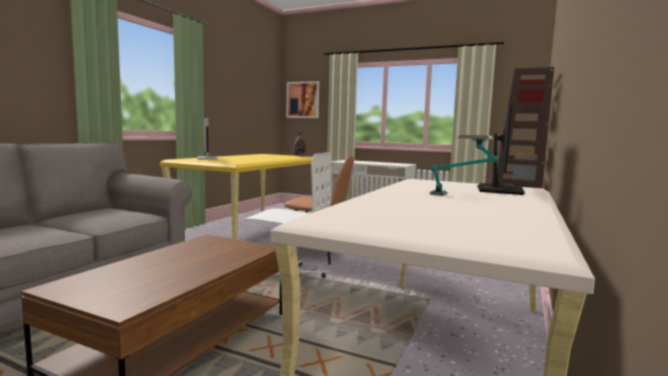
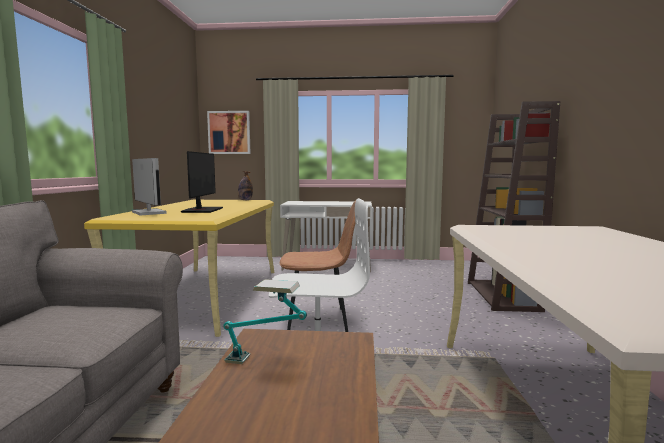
camera: 20 degrees left, 0 degrees up
table lamp [429,135,499,196] -> table lamp moved to [223,279,307,364]
monitor [477,105,525,195] -> monitor moved to [181,151,223,213]

